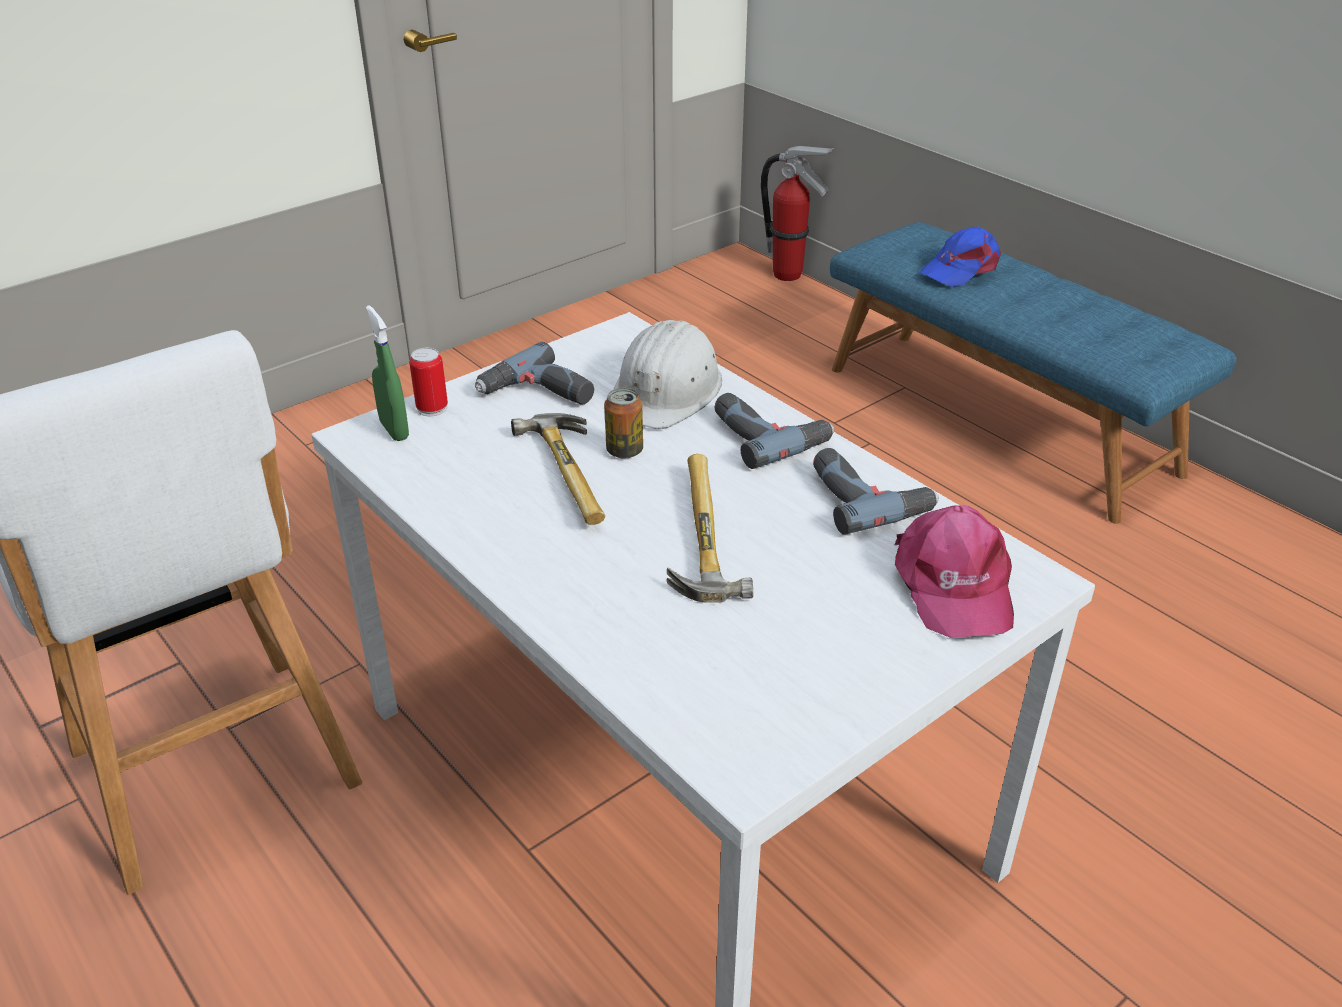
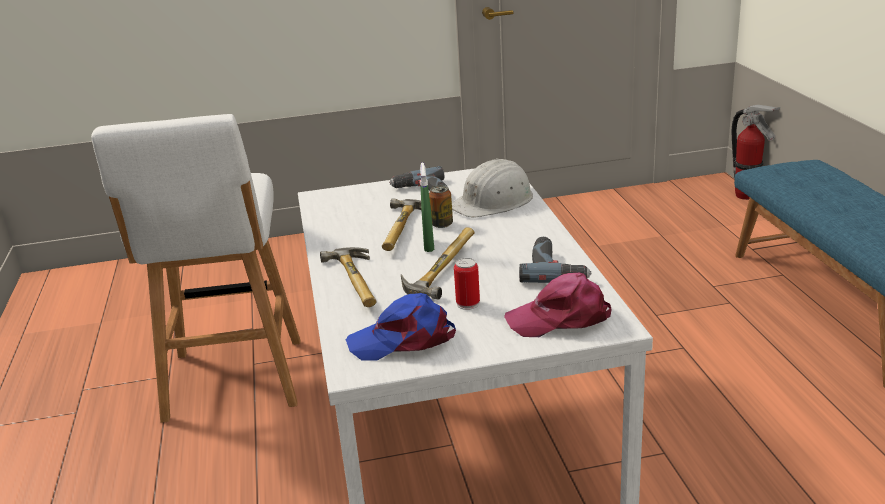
camera: 30 degrees right, 10 degrees down
green spray bottle [366,305,409,441] -> green spray bottle moved to [420,163,434,252]
can [409,348,448,416] -> can moved to [454,258,480,310]
power drill [715,393,834,469] -> none
pink cap [894,506,1014,638] -> pink cap turned 60 degrees clockwise [504,272,611,337]
blue cap [920,227,1001,287] -> blue cap moved to [346,293,456,361]
none -> hammer [320,247,376,307]

